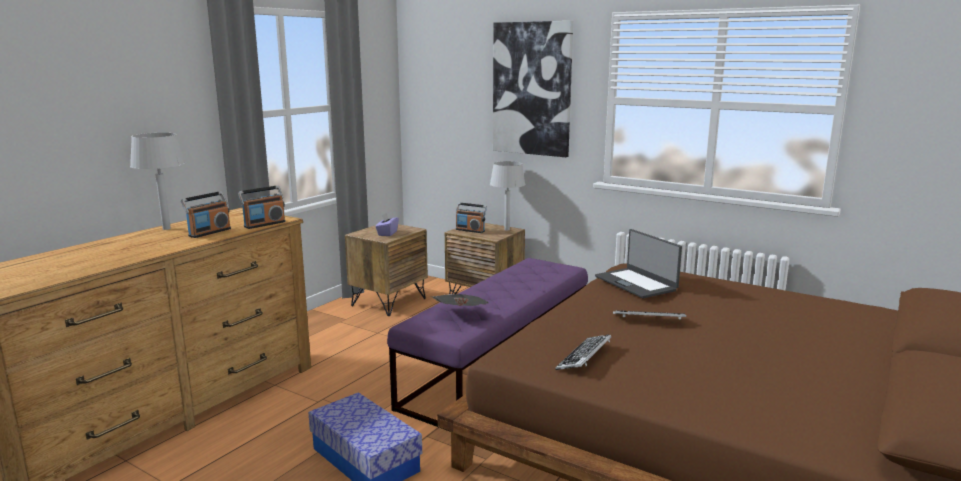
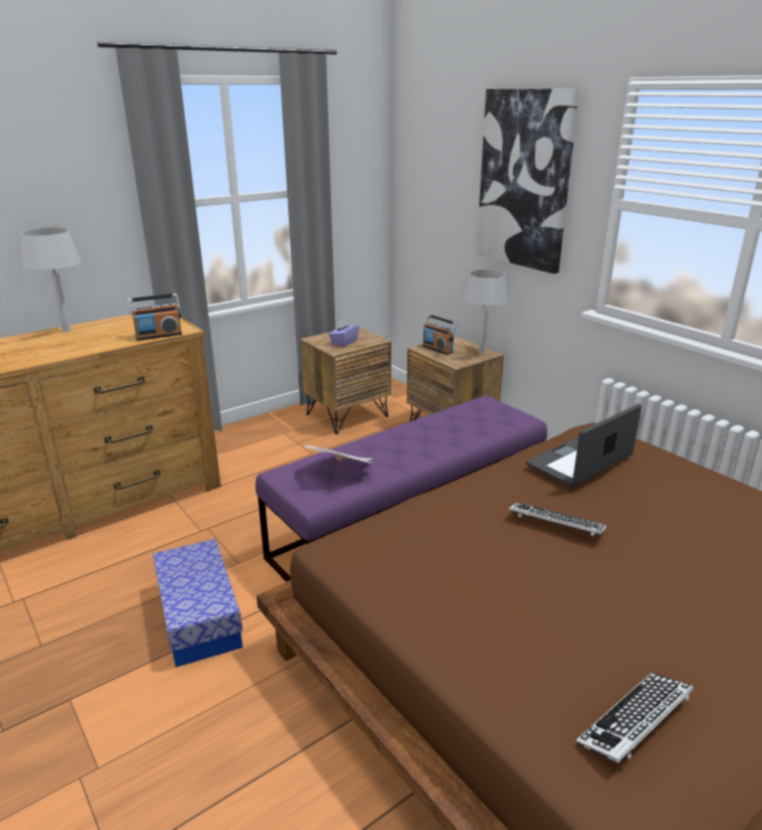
camera: 20 degrees right, 10 degrees up
radio [181,191,231,238] -> none
keyboard [556,334,611,370] -> keyboard moved to [576,672,694,763]
laptop [595,229,682,298] -> laptop turned 60 degrees clockwise [526,404,642,487]

